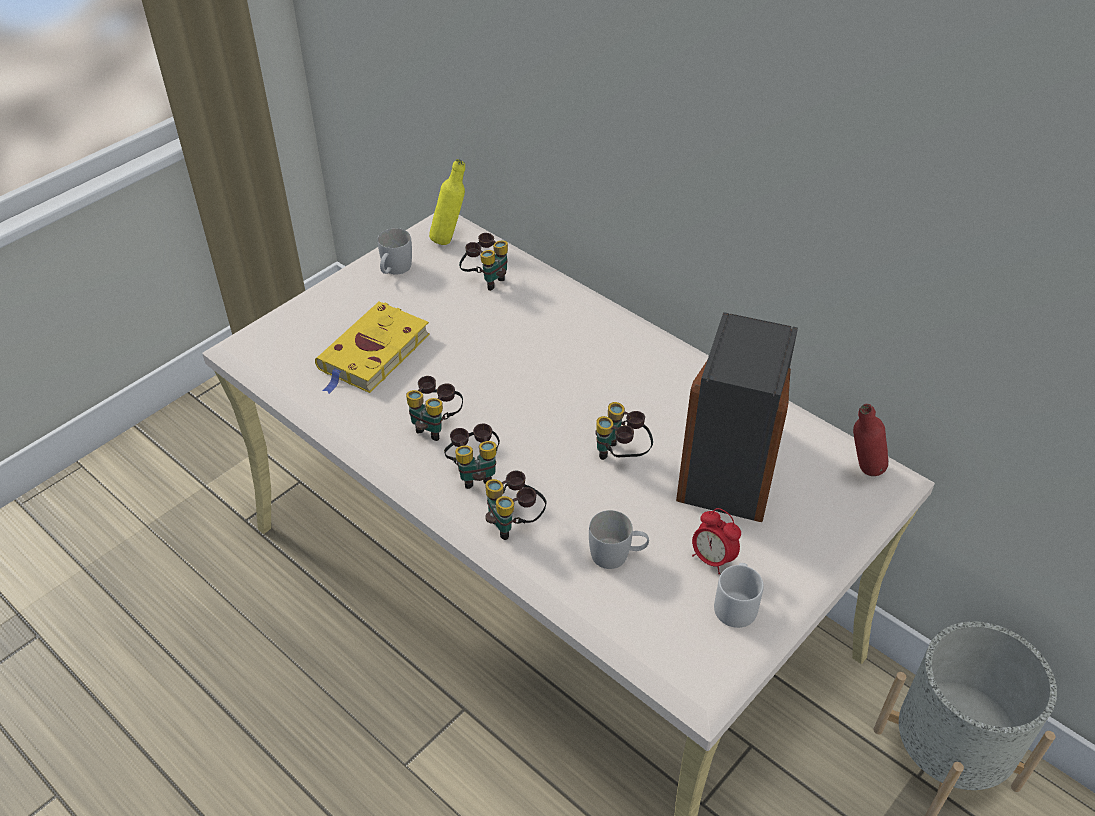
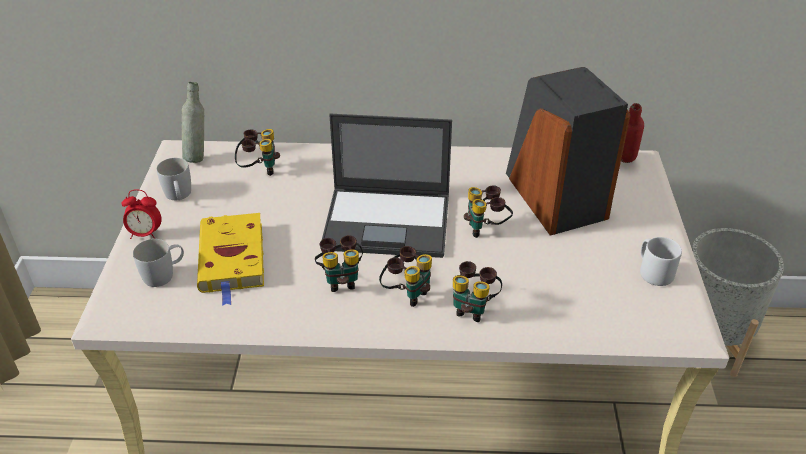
camera: 40 degrees left, 5 degrees down
yellow bottle [429,159,465,245] -> grey bottle [182,82,204,163]
white mug [589,510,649,569] -> white mug moved to [133,239,184,287]
alarm clock [692,508,741,574] -> alarm clock moved to [122,189,162,239]
none -> laptop [322,114,452,258]

